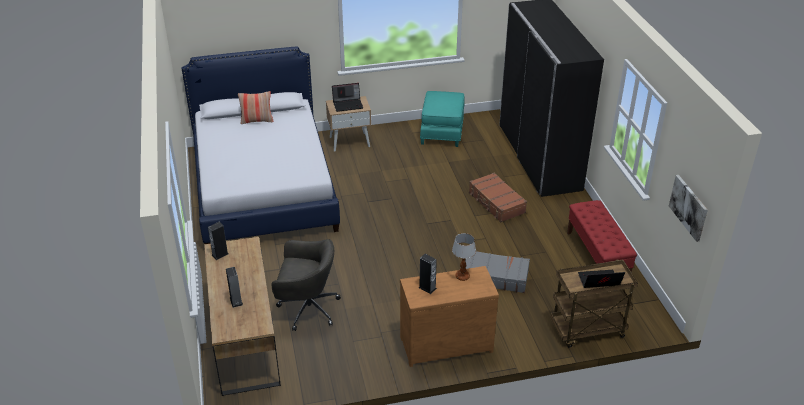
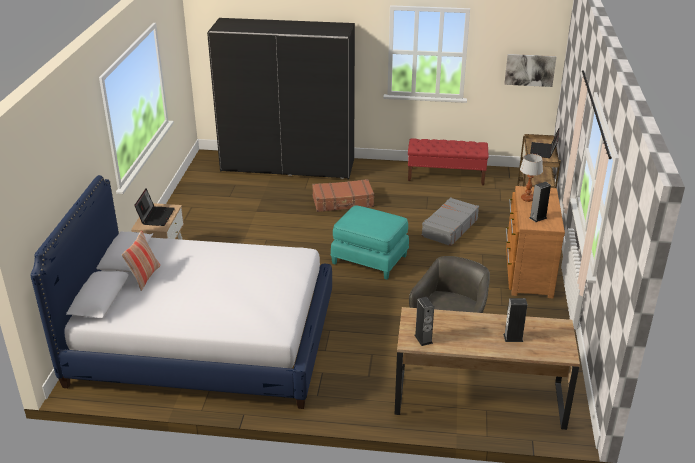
camera: 70 degrees left, 5 degrees down
turquoise ottoman [420,91,465,147] -> turquoise ottoman moved to [331,206,409,280]

